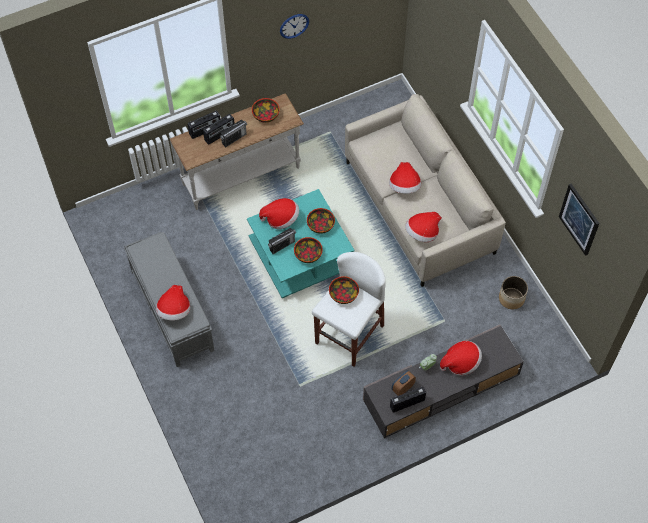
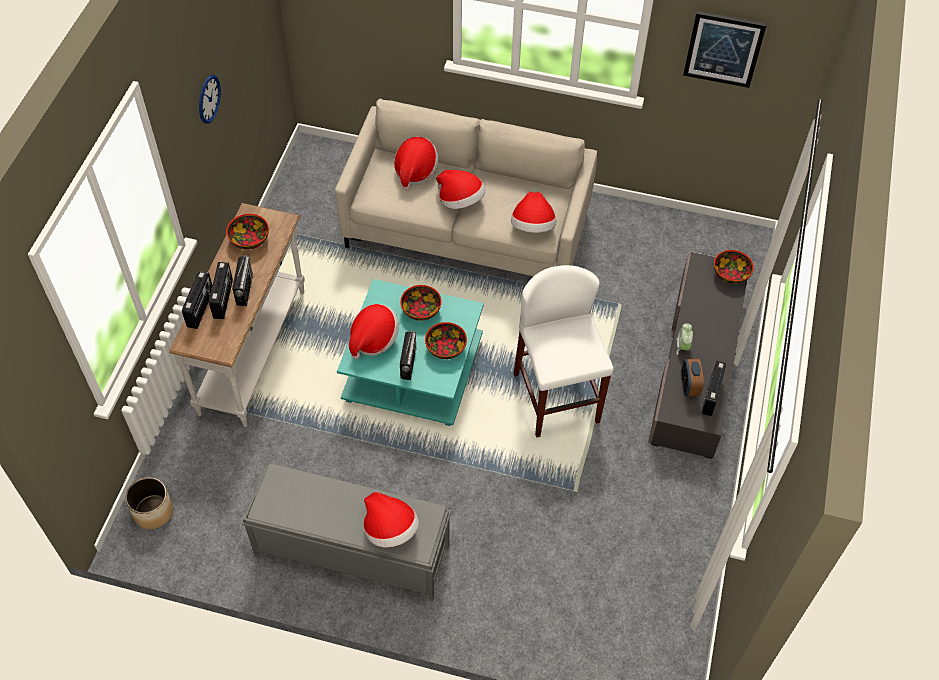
camera: 50 degrees left, 5 degrees down
bowl [329,276,359,304] -> bowl moved to [714,250,754,284]
hat [440,341,482,376] -> hat moved to [394,137,439,190]
planter [499,276,528,310] -> planter moved to [125,477,173,529]

